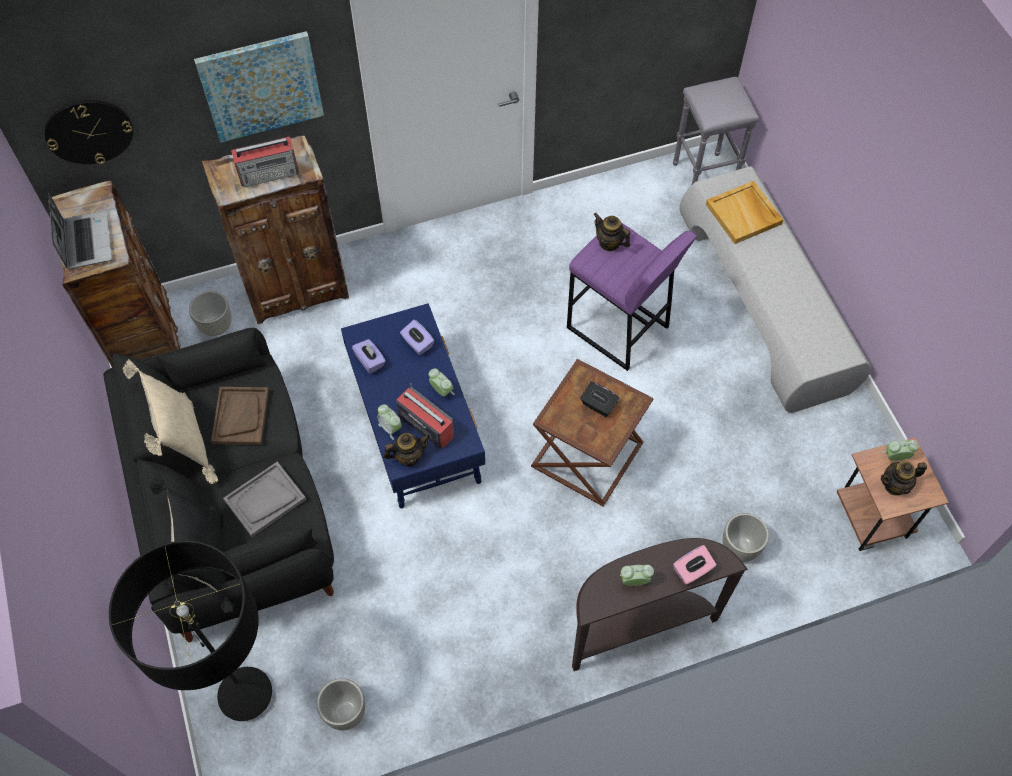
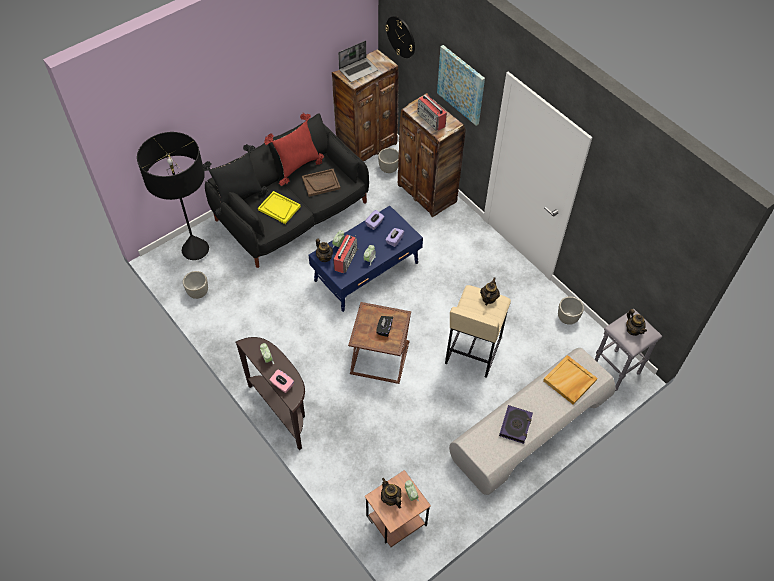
camera: 70 degrees right, 5 degrees down
beige pillow [122,359,219,484] -> red pillow [264,113,324,186]
grey tray [223,462,306,537] -> yellow tray [258,191,301,224]
purple stool [567,222,697,371] -> beige stool [445,285,511,378]
grey planter [723,513,769,562] -> grey planter moved to [558,296,584,325]
none -> book [499,405,533,444]
none -> teapot [626,309,647,336]

